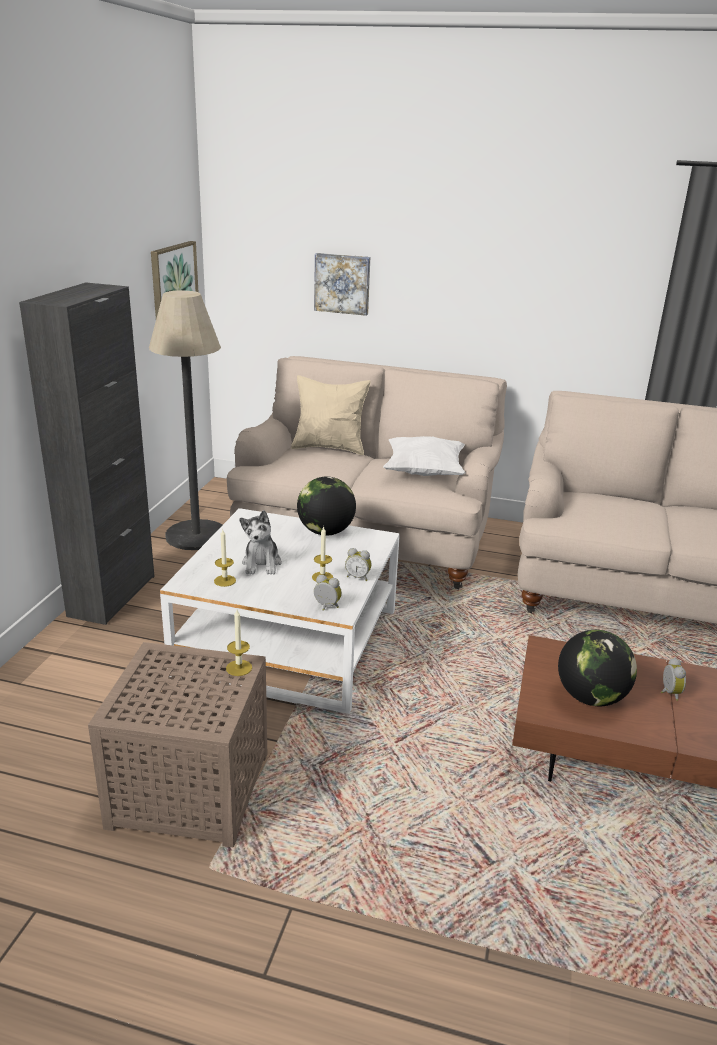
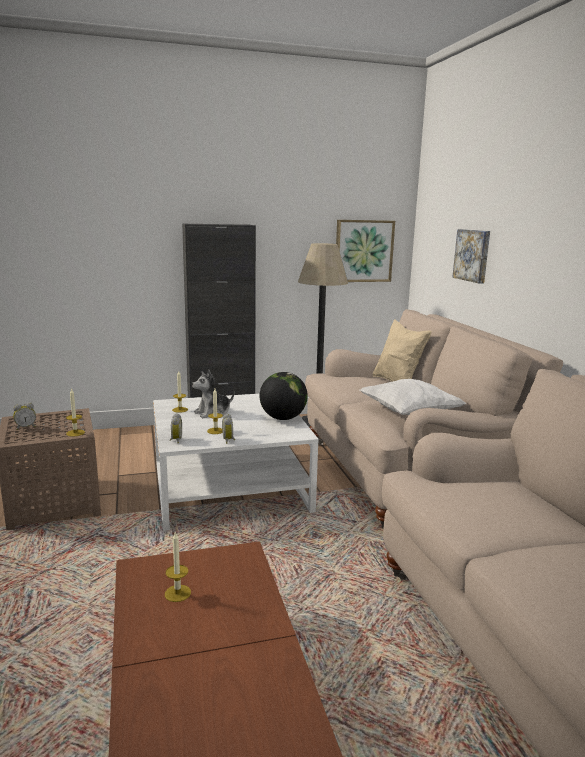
camera: 60 degrees right, 10 degrees down
globe [558,630,637,706] -> candle [165,531,191,602]
alarm clock [661,658,686,701] -> alarm clock moved to [13,403,36,430]

